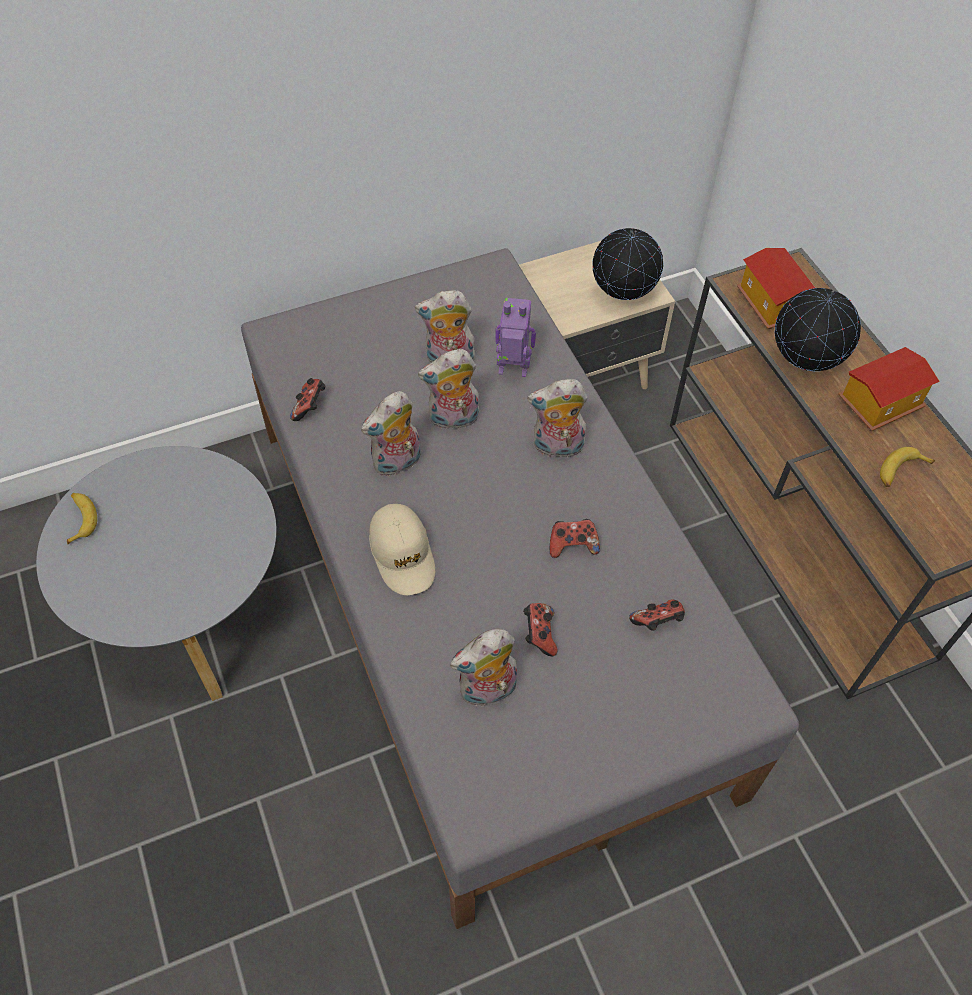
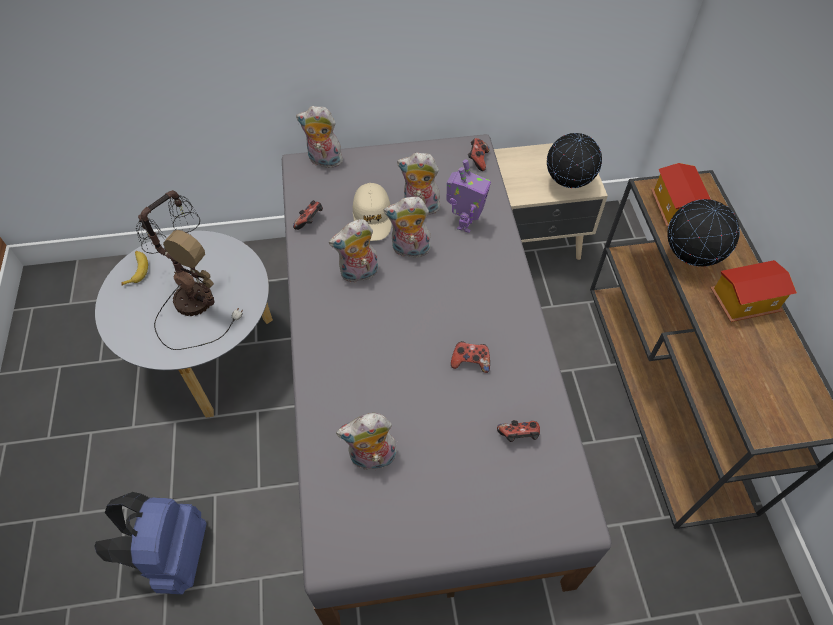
camera: 15 degrees right, 0 degrees up
beige cap [369,504,435,596] -> beige cap moved to [353,183,392,241]
toy robot [495,298,536,377] -> toy robot turned 90 degrees clockwise [447,159,491,233]
game controller [523,603,558,656] -> game controller moved to [468,138,490,171]
plush toy [527,379,588,461] -> plush toy moved to [296,106,343,168]
banana [880,447,935,487] -> none
none -> blue backpack [94,492,206,594]
none -> table lamp [136,190,243,350]

